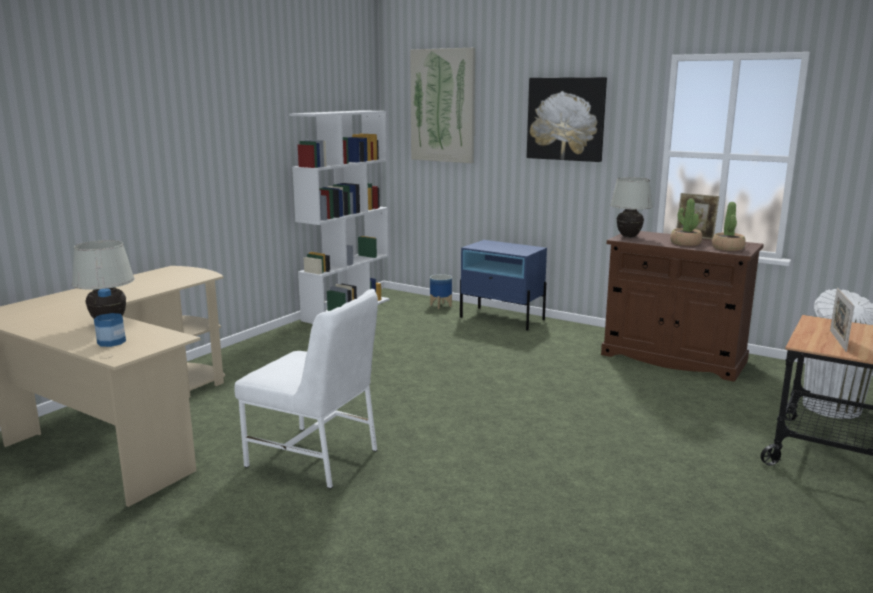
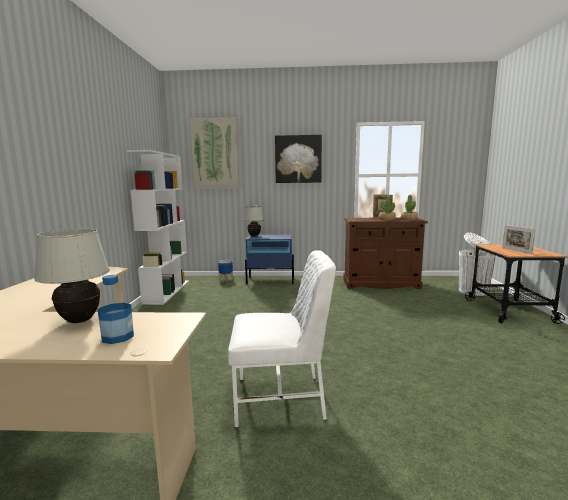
camera: 30 degrees left, 5 degrees down
white table lamp [610,177,652,237] -> white table lamp moved to [243,206,265,236]

